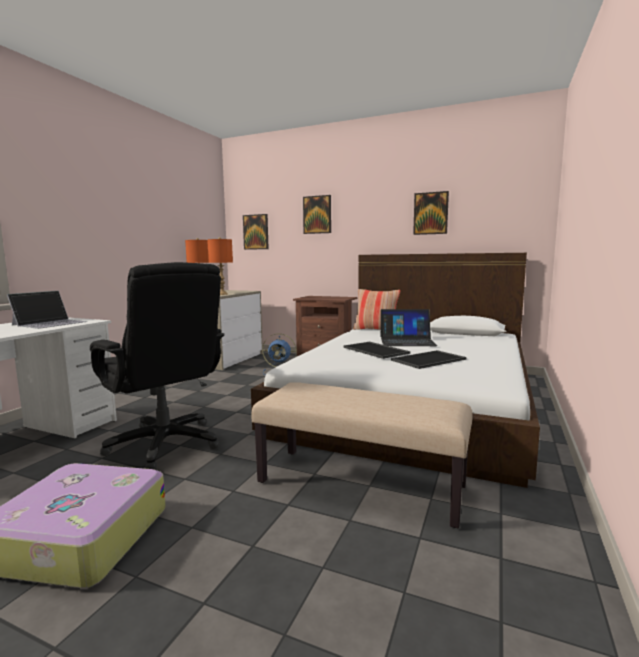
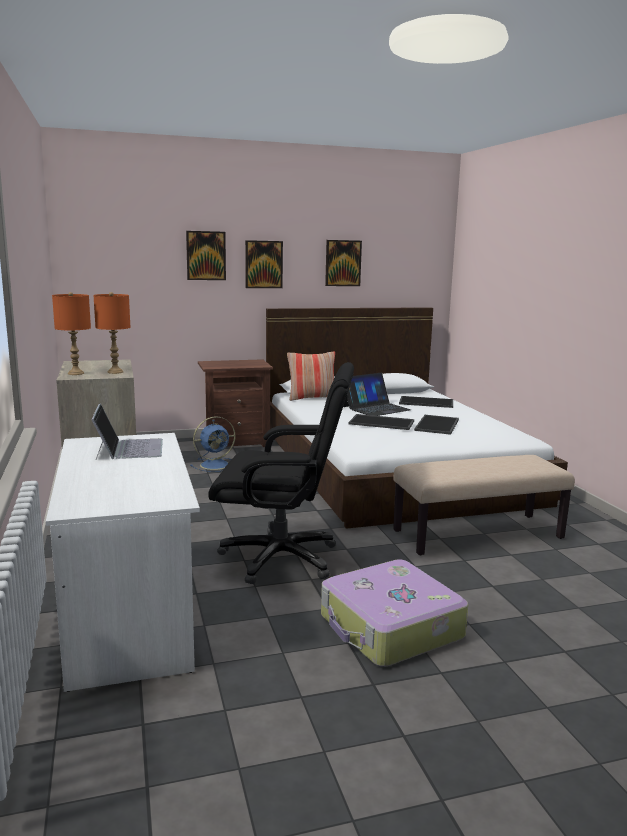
camera: 40 degrees left, 5 degrees up
picture [243,214,269,250] -> picture moved to [245,240,283,288]
none -> tray [399,396,453,408]

